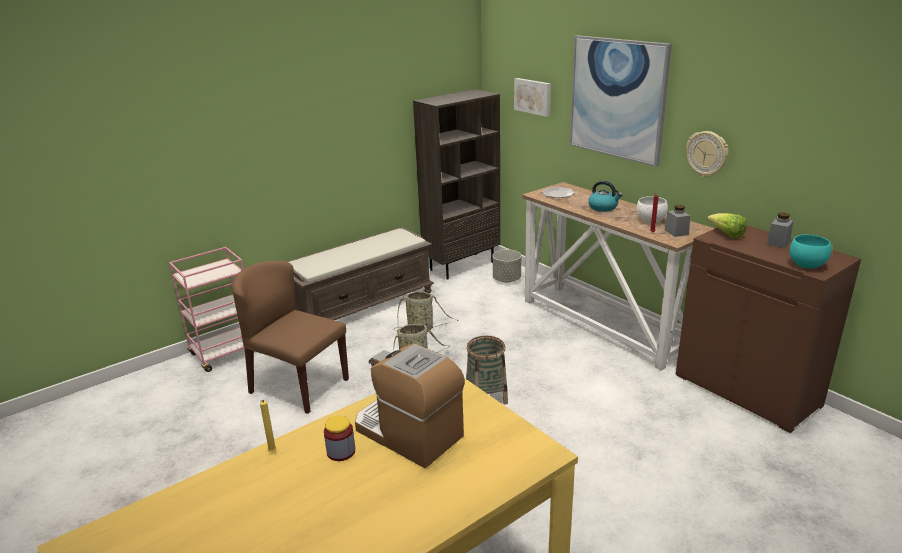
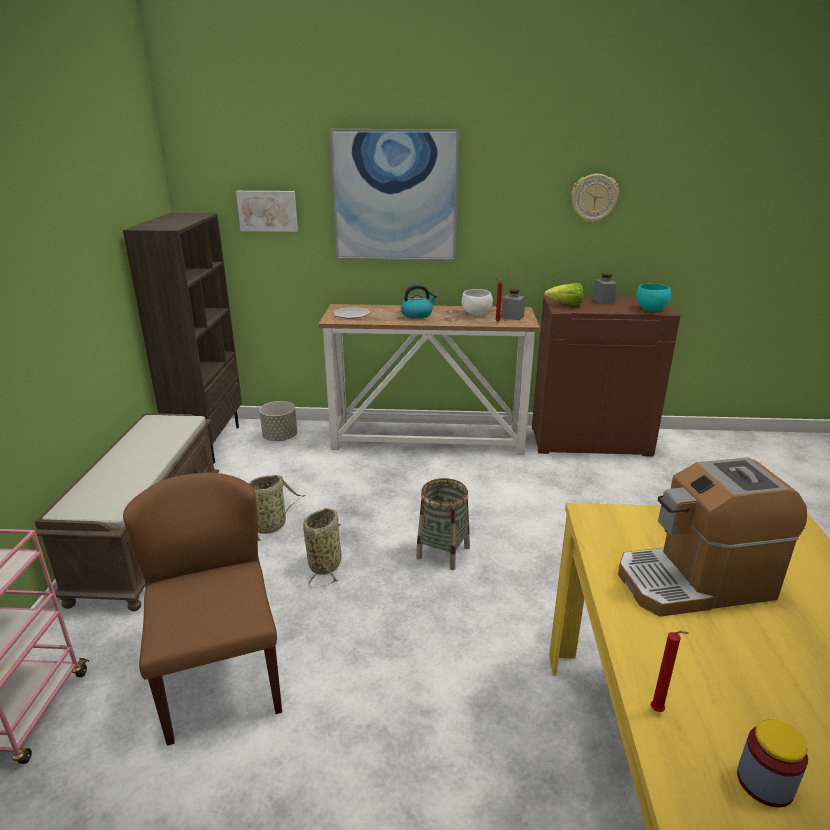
camera: 50 degrees left, 0 degrees up
brown chair [232,261,349,414] -> brown chair turned 90 degrees clockwise [123,472,282,746]
yellow candle [260,400,277,452] -> red candle [651,631,689,712]
jar [324,416,355,461] -> jar moved to [737,719,808,808]
wall clock [686,131,728,177] -> wall clock moved to [571,174,619,223]

